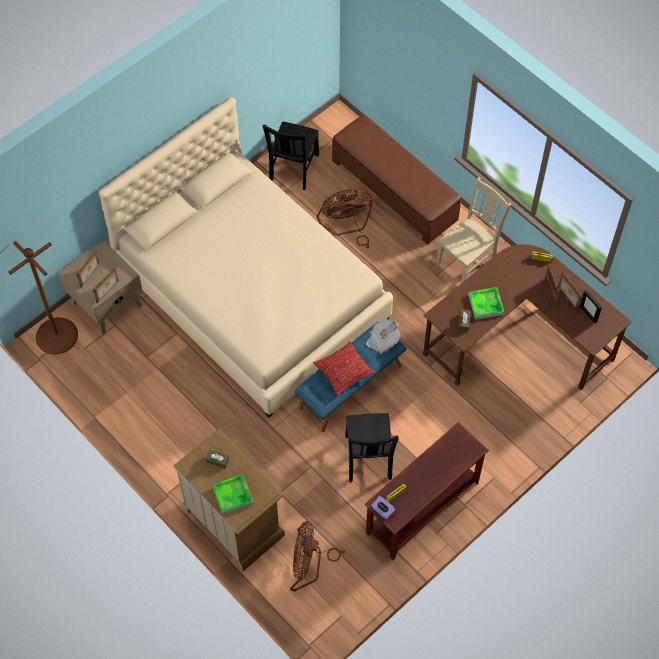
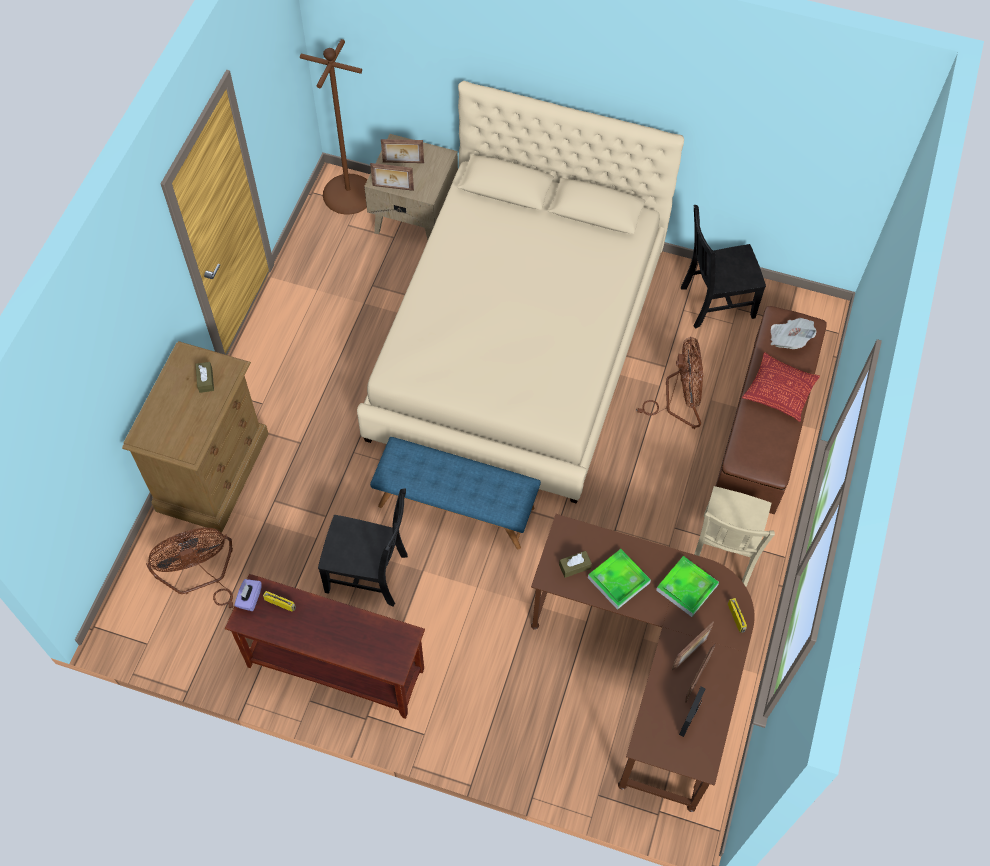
camera: 60 degrees right, 0 degrees up
tray [212,474,254,515] -> tray moved to [656,556,719,617]
red pillow [313,341,375,396] -> red pillow moved to [742,352,820,422]
brown fan [317,189,373,248] -> brown fan turned 45 degrees clockwise [637,336,703,429]
black chair [345,413,399,482] -> black chair turned 135 degrees counterclockwise [318,488,408,607]
newspaper [366,319,400,354] -> newspaper moved to [771,318,817,349]
beige chair [436,177,511,283] -> beige chair turned 90 degrees clockwise [694,486,775,586]

